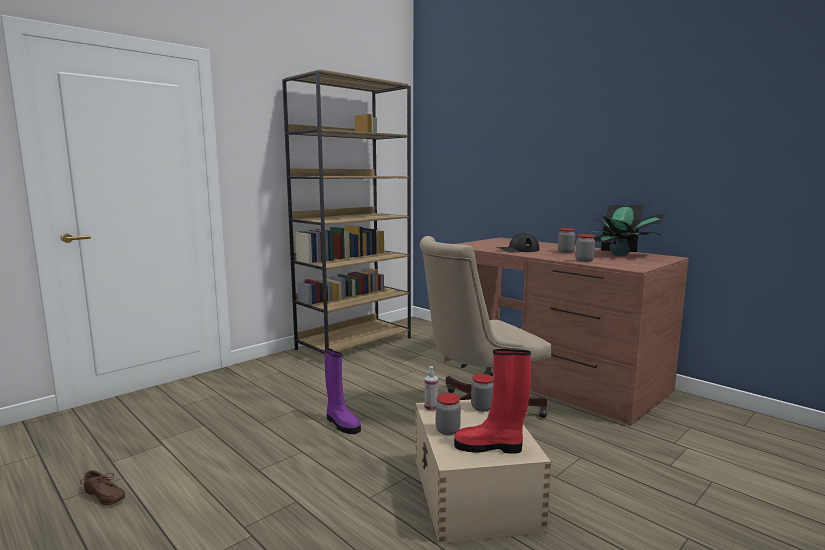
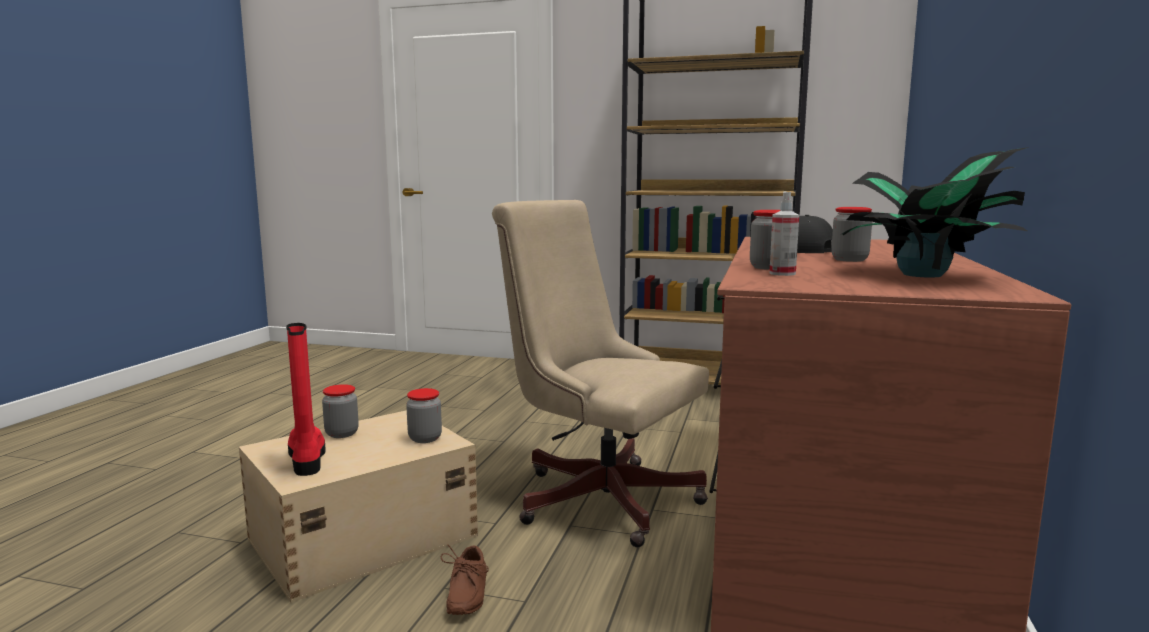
camera: 60 degrees right, 0 degrees up
brown shoe [80,470,125,505] -> brown shoe moved to [441,544,489,615]
purple boot [325,348,361,434] -> none
spray bottle [424,366,438,411] -> spray bottle moved to [769,192,799,276]

